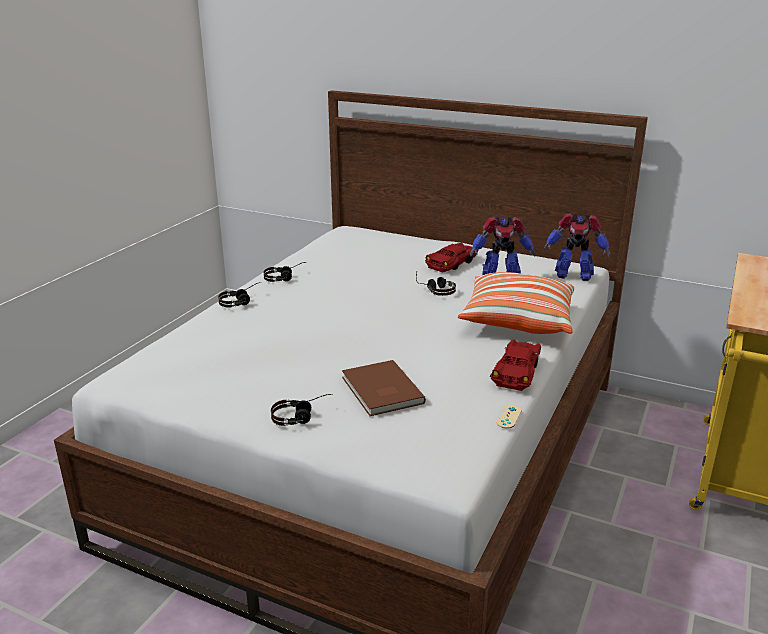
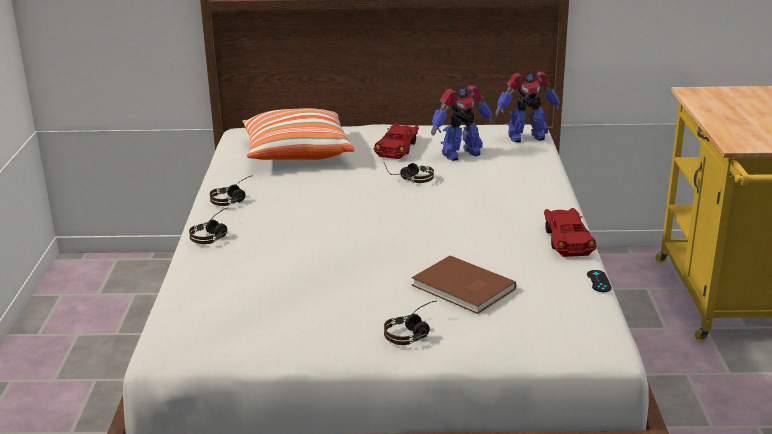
camera: 25 degrees left, 0 degrees up
pillow [458,272,574,334] -> pillow moved to [242,108,354,160]
beige game controller [496,405,522,428] -> black game controller [587,270,612,292]

